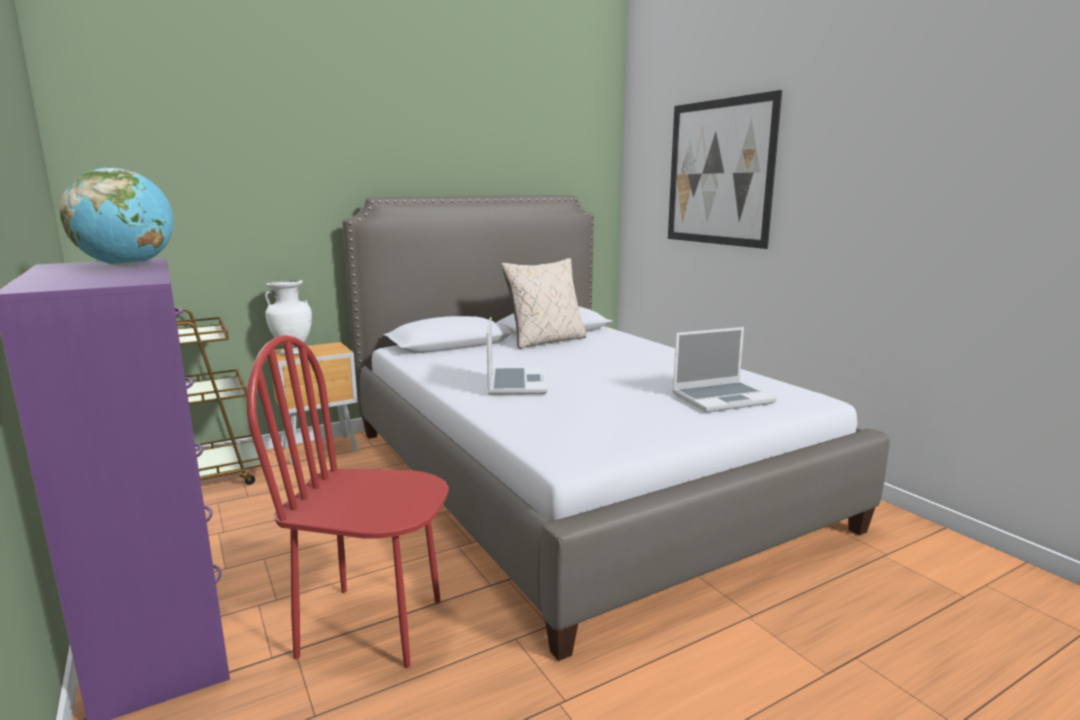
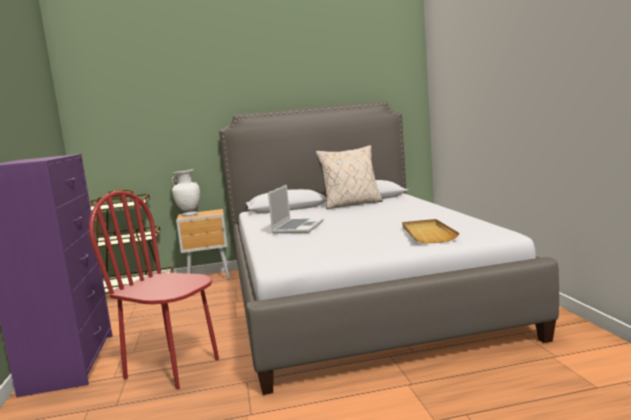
camera: 20 degrees right, 5 degrees down
globe [60,168,174,266] -> none
picture [668,90,782,249] -> none
laptop [672,327,777,412] -> beige tray [402,219,459,244]

